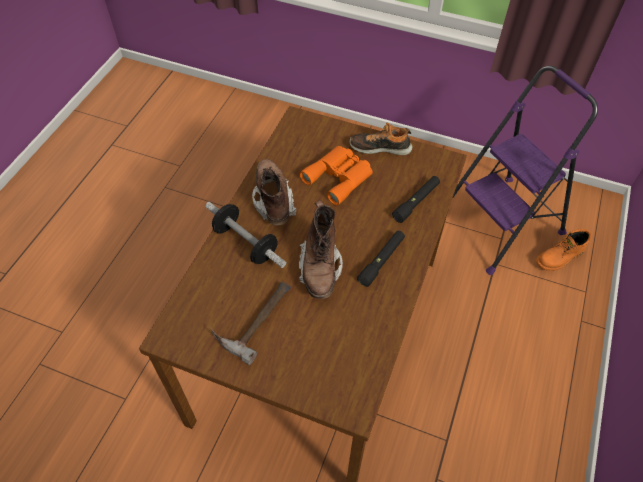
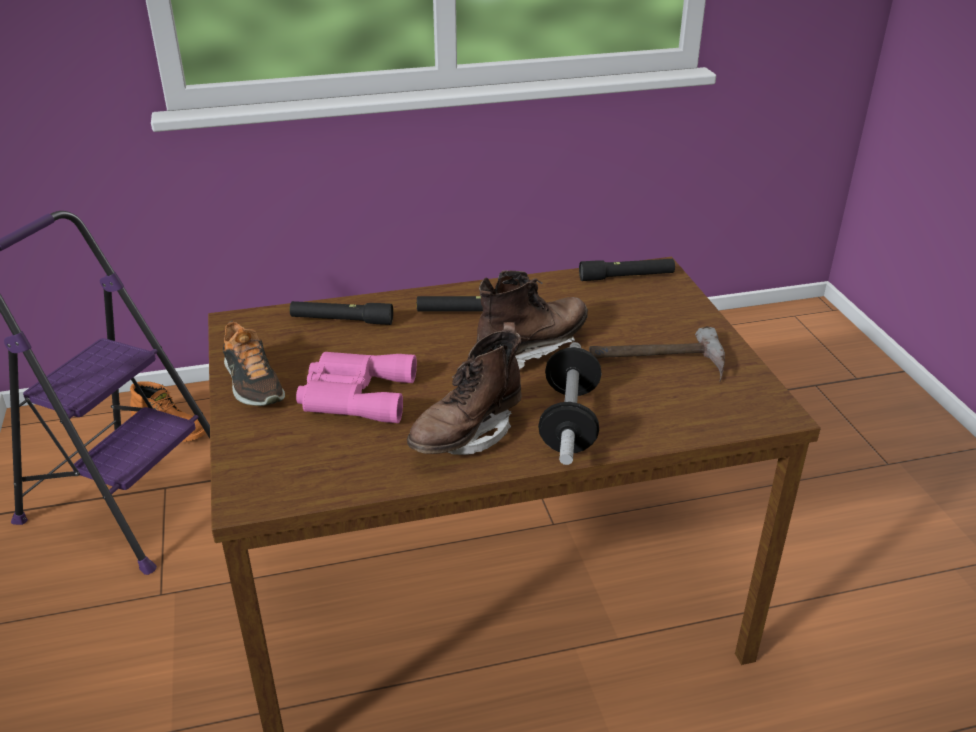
camera: 125 degrees left, 20 degrees down
orange binoculars [299,146,373,206] -> pink binoculars [296,352,417,423]
none -> black flashlight [579,259,675,281]

